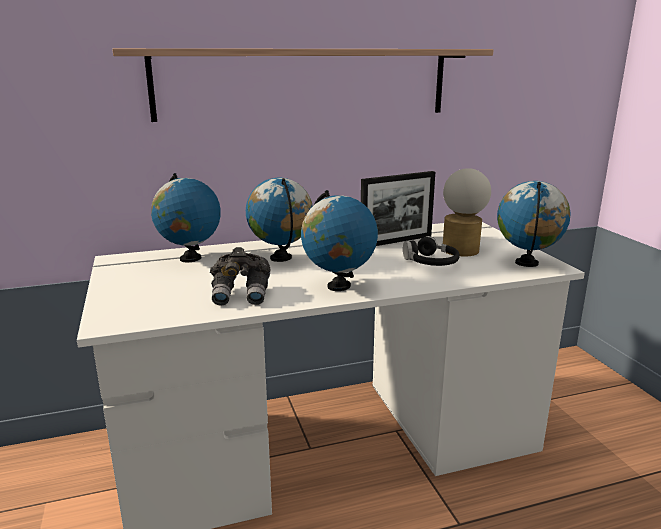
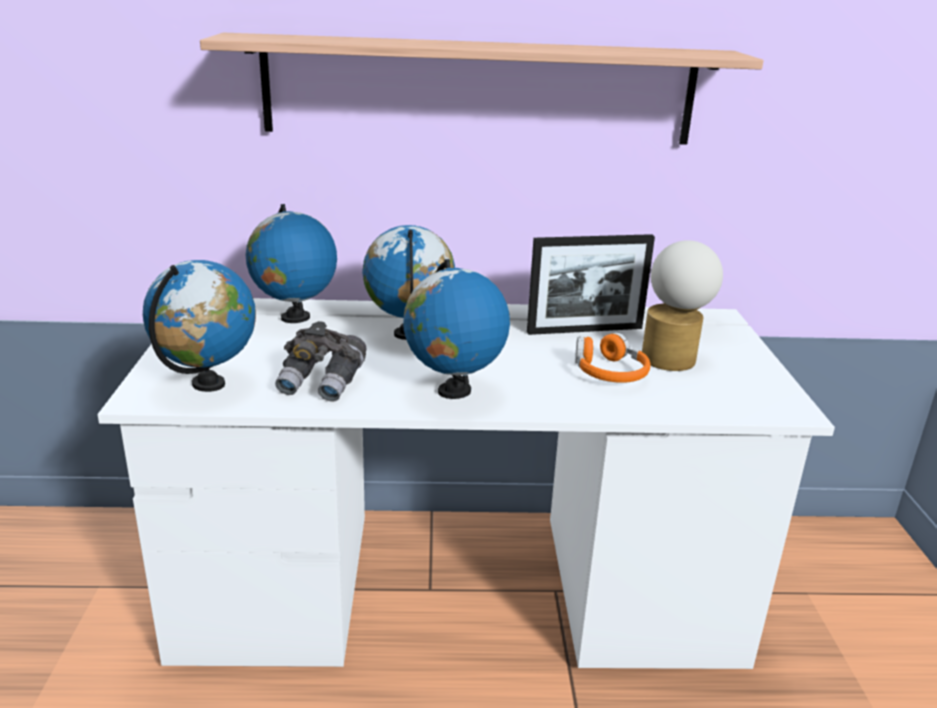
camera: 15 degrees right, 5 degrees up
black headphones [403,236,460,266] -> orange headphones [575,332,651,383]
globe [497,181,571,267] -> globe moved to [143,260,256,392]

